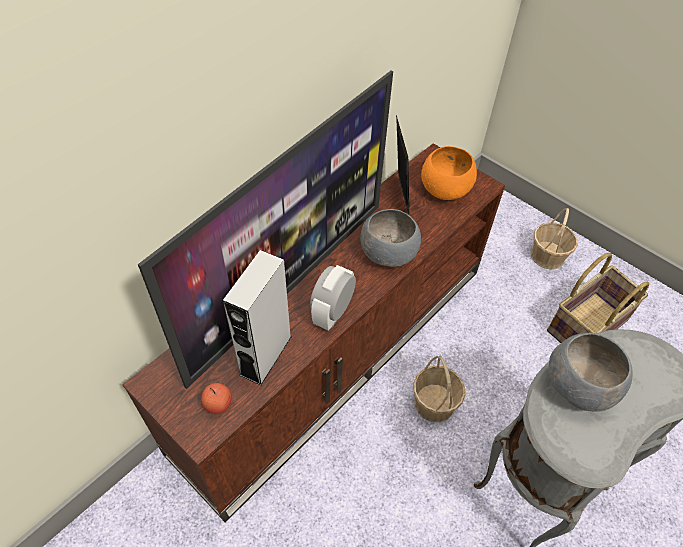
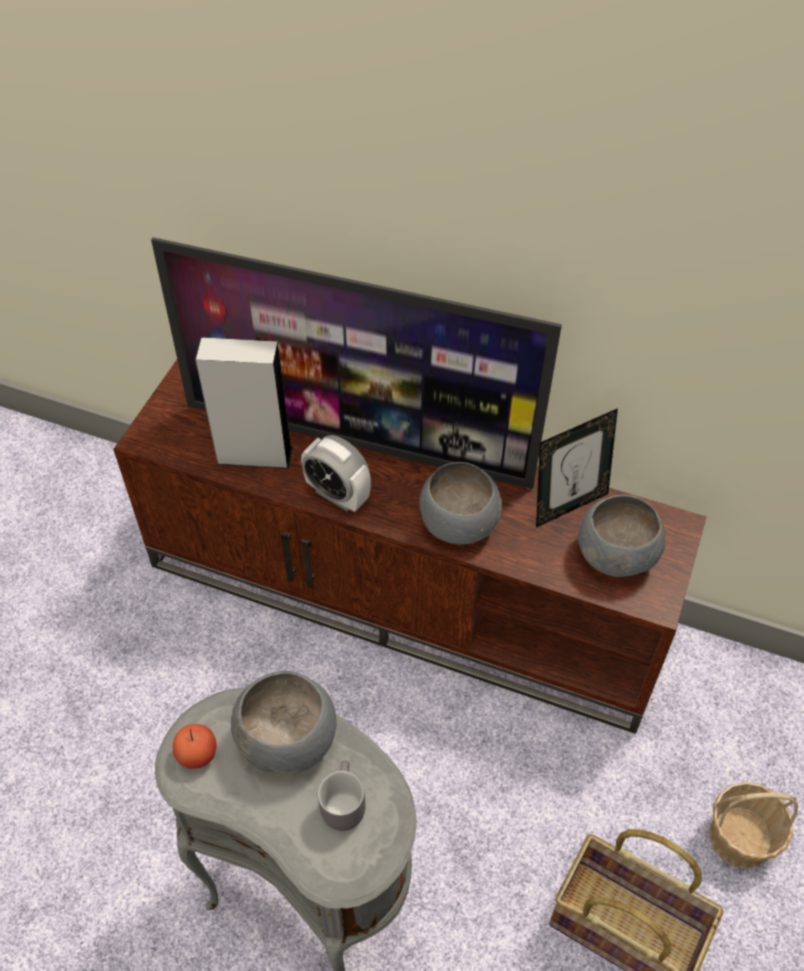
camera: 70 degrees right, 0 degrees up
apple [201,383,232,414] -> apple moved to [173,724,217,769]
alarm clock [310,265,356,331] -> alarm clock turned 150 degrees counterclockwise [301,435,371,512]
basket [413,355,465,422] -> none
orange bowl [421,146,477,200] -> grey bowl [578,495,666,577]
none -> grey mug [318,760,365,831]

